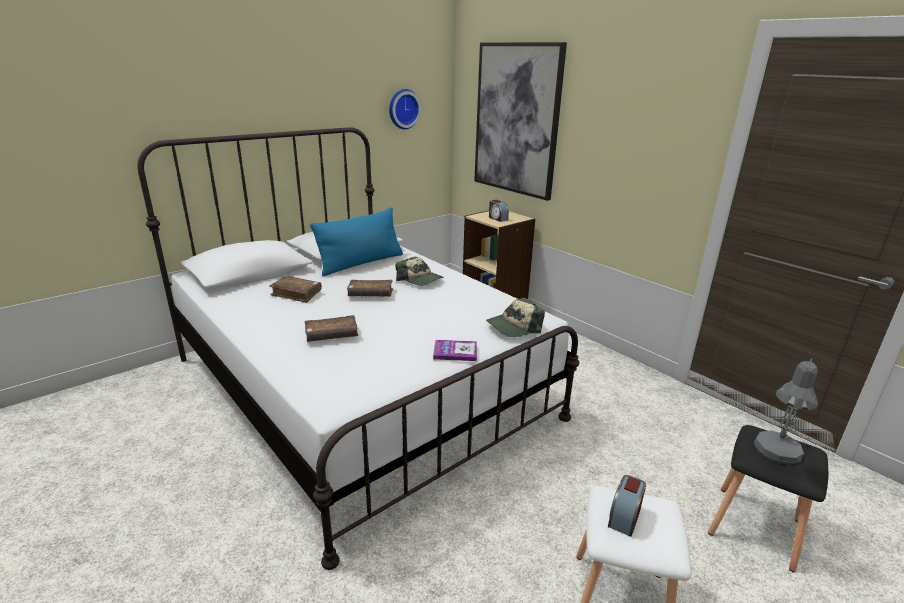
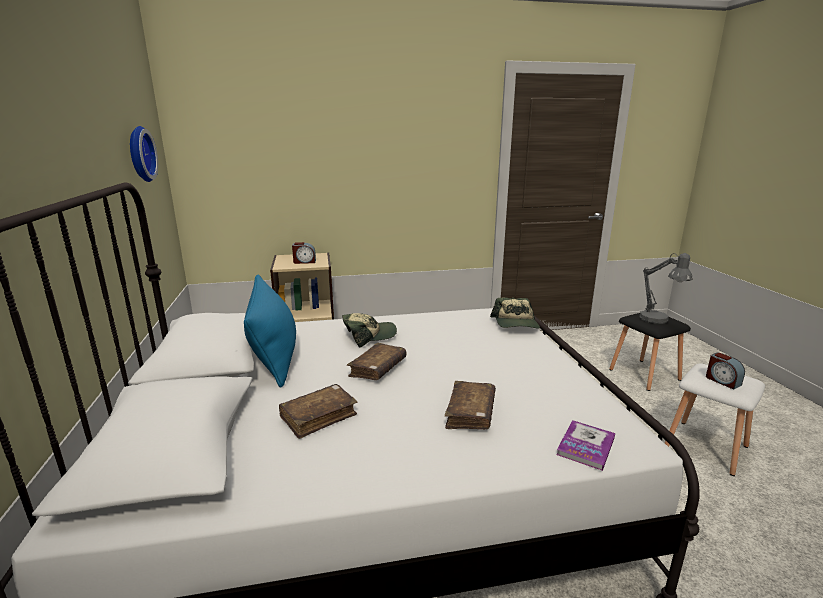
camera: 60 degrees left, 5 degrees down
book [433,340,477,361] -> book moved to [556,420,615,471]
picture [474,42,567,201] -> none

